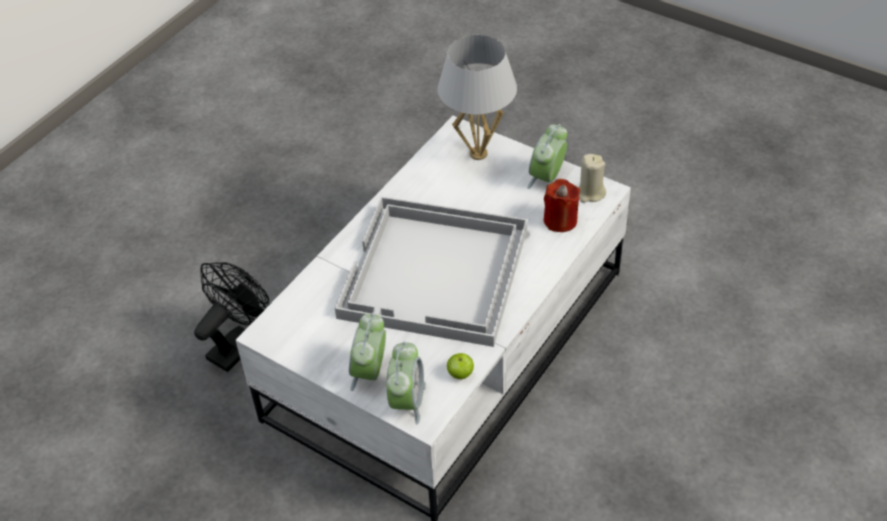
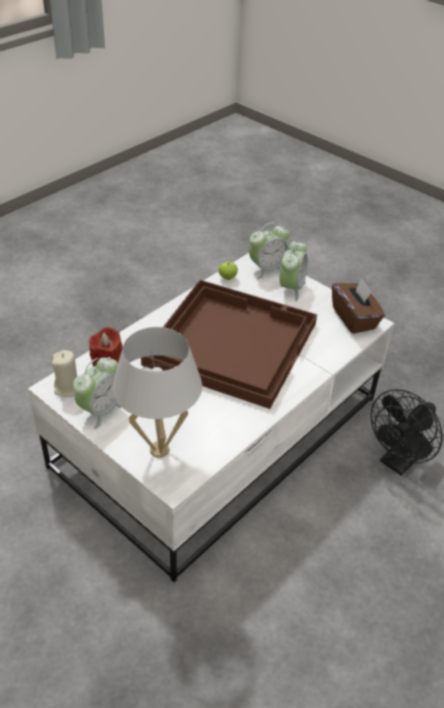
camera: 175 degrees left, 5 degrees down
white tray [335,197,528,347] -> brown tray [141,280,317,409]
alarm clock [386,342,426,424] -> alarm clock turned 135 degrees counterclockwise [249,222,289,279]
none -> brown tissue box [332,278,385,334]

